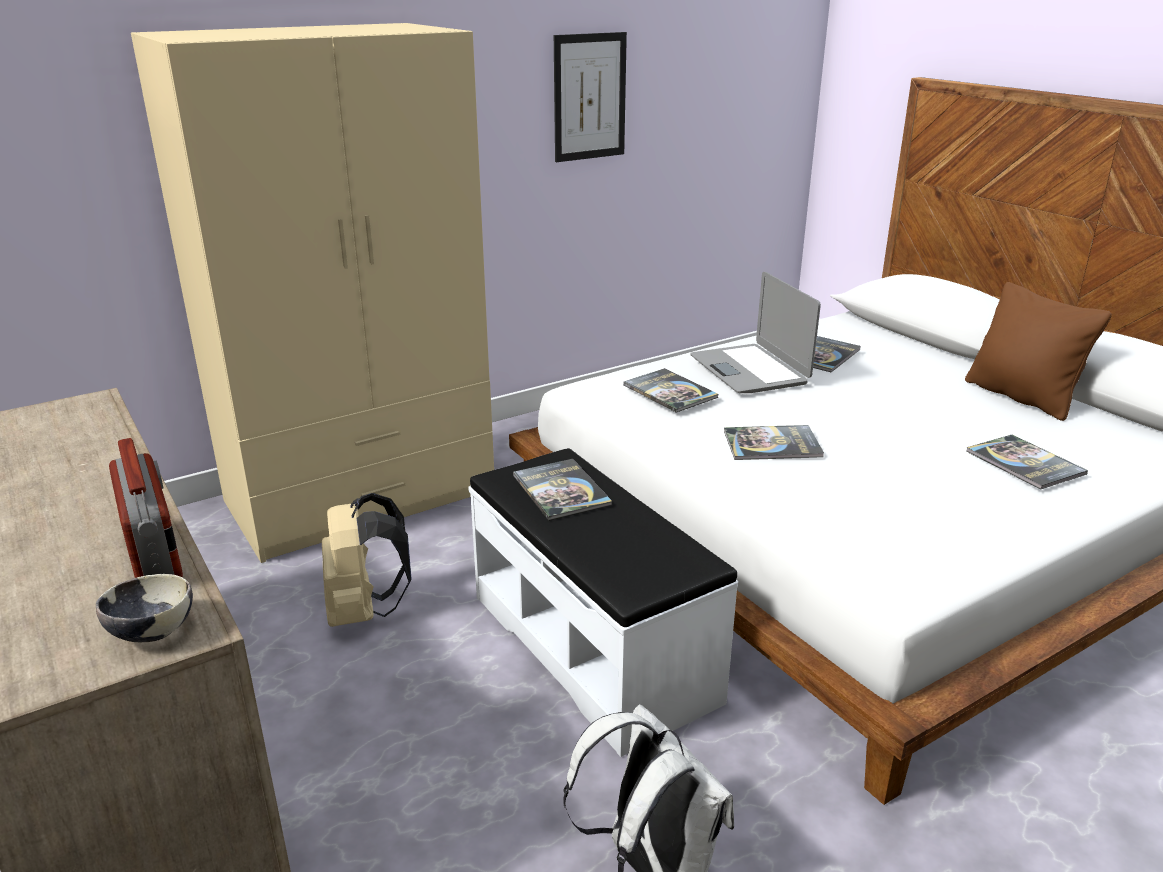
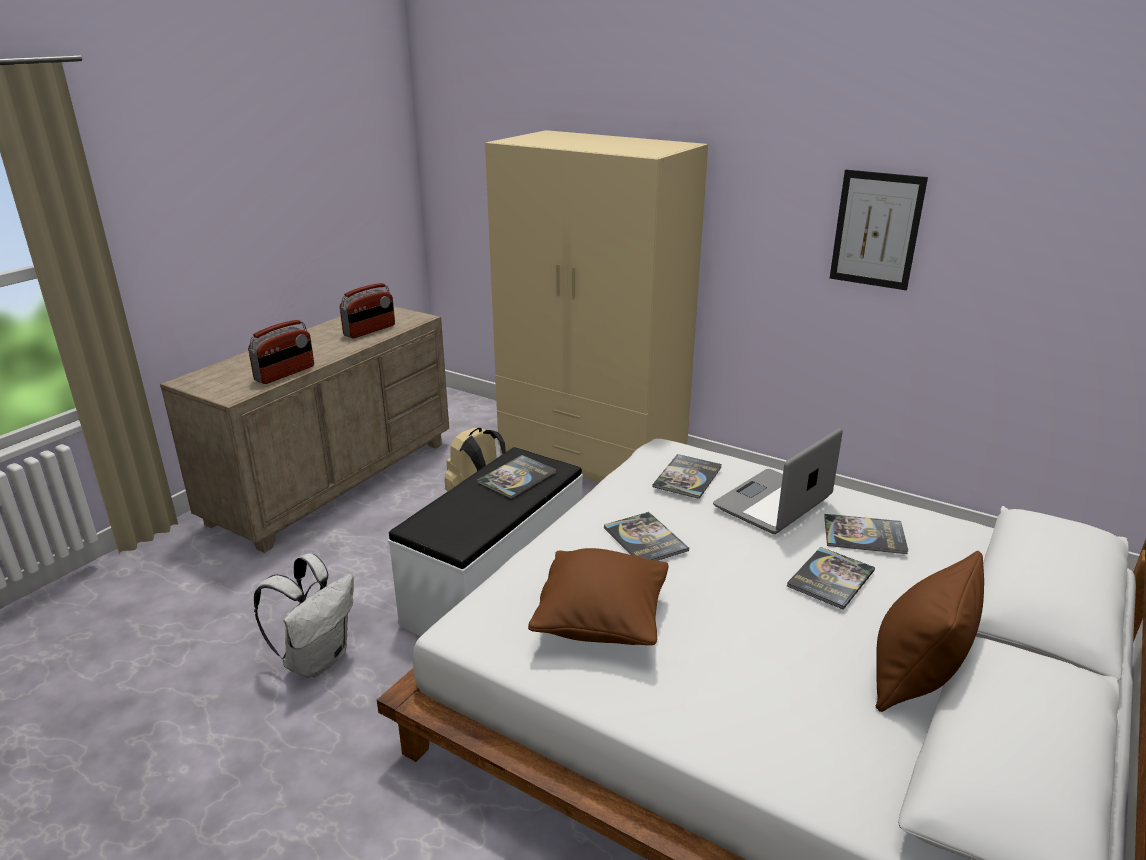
camera: 65 degrees right, 0 degrees up
bowl [96,574,193,642] -> none
book [966,435,1088,490] -> book moved to [787,547,875,610]
none -> radio [340,283,395,338]
none -> brown pillow [528,548,669,645]

